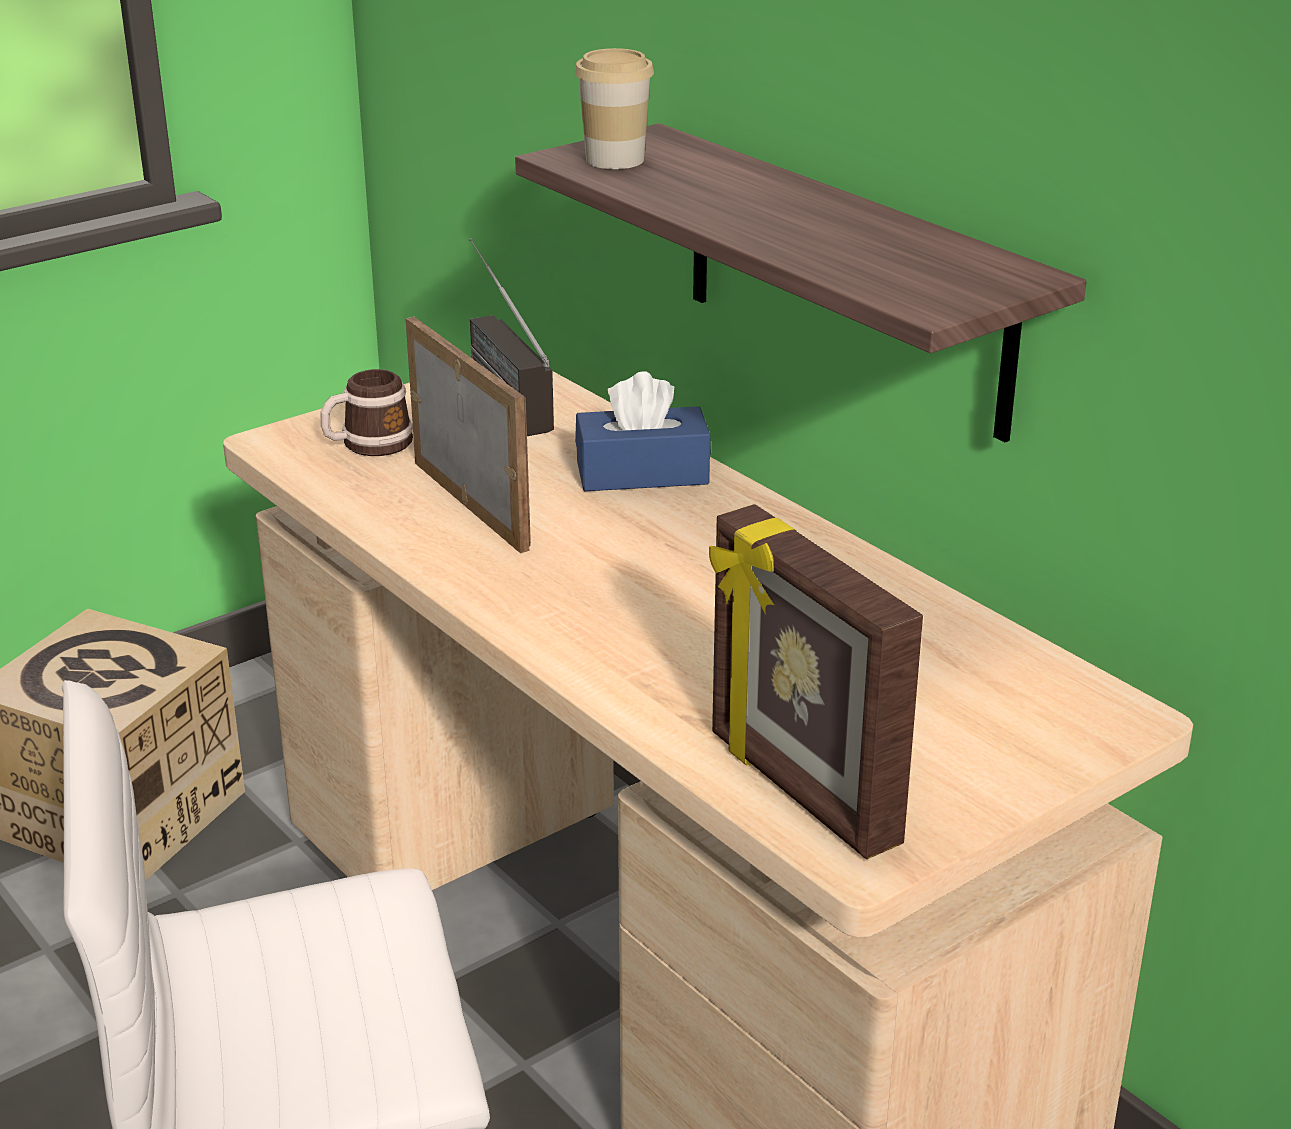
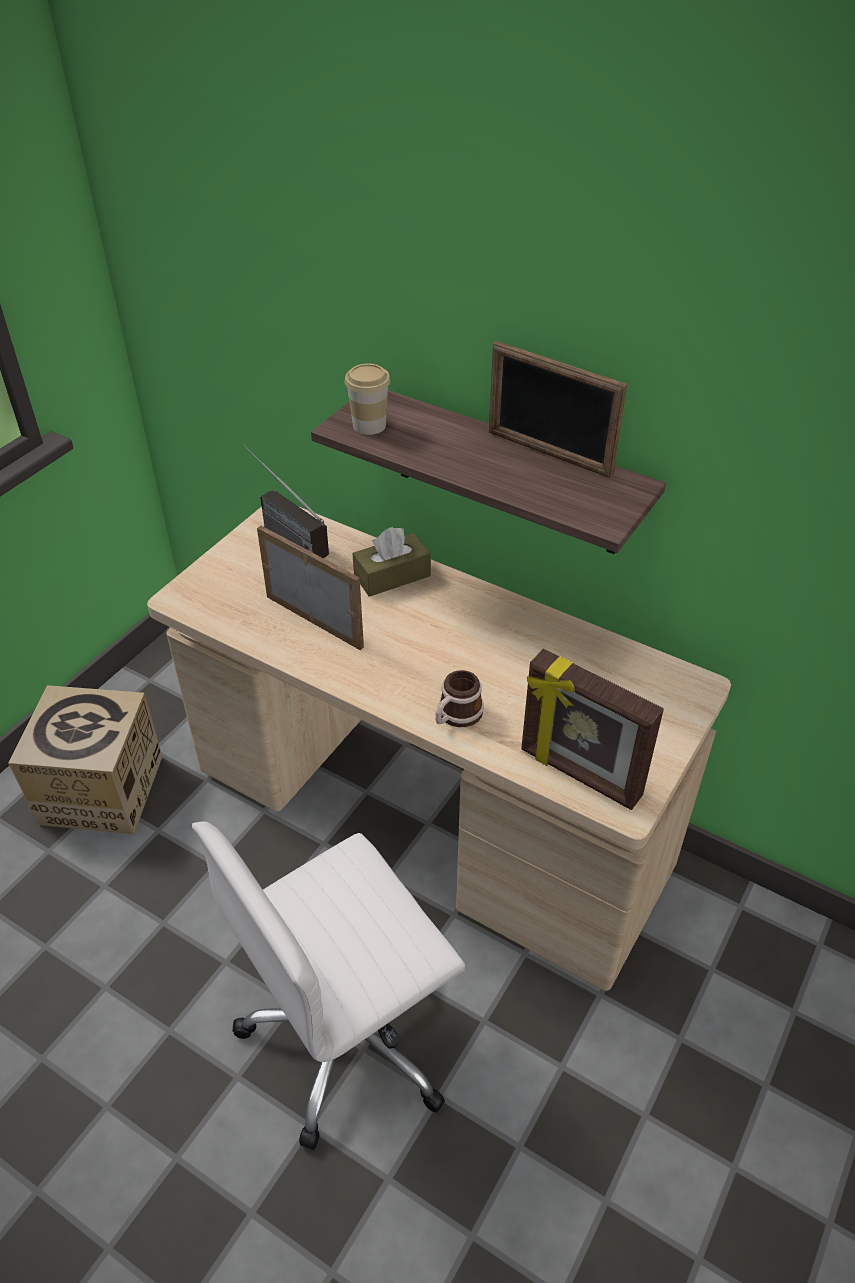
camera: 20 degrees left, 15 degrees up
mug [321,369,413,456] -> mug moved to [435,670,484,727]
blue tissue box [575,372,711,491] -> brown tissue box [352,527,431,597]
none -> picture frame [489,341,627,478]

